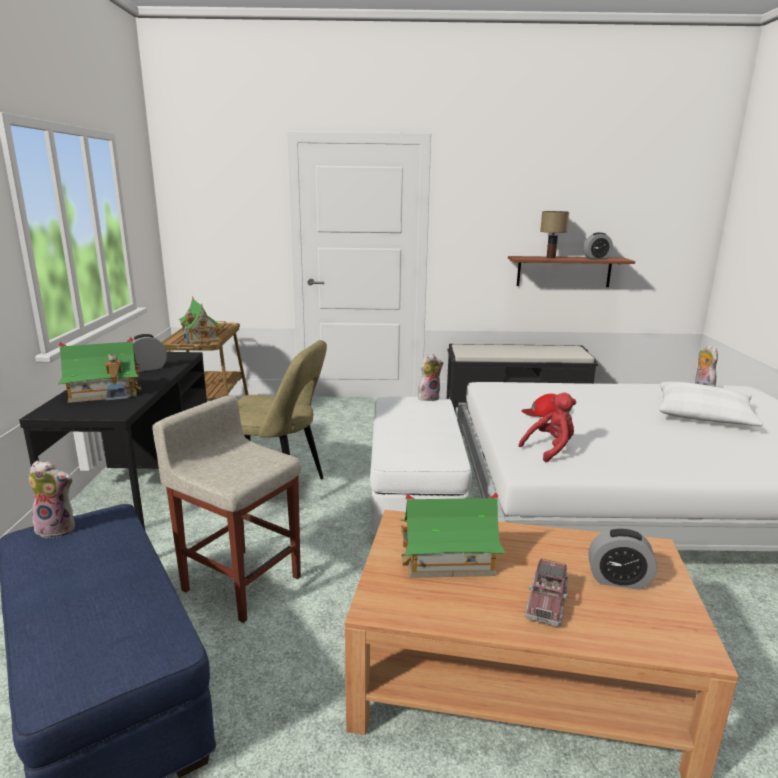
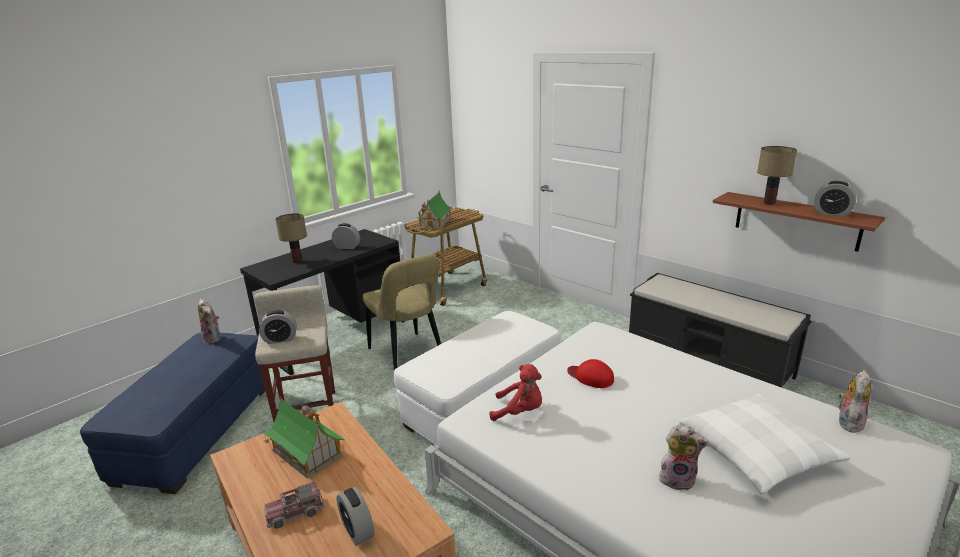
camera: 45 degrees right, 5 degrees up
toy house [58,337,142,403] -> table lamp [275,213,307,263]
plush toy [418,354,443,401] -> plush toy moved to [659,424,709,491]
none -> alarm clock [259,310,297,344]

